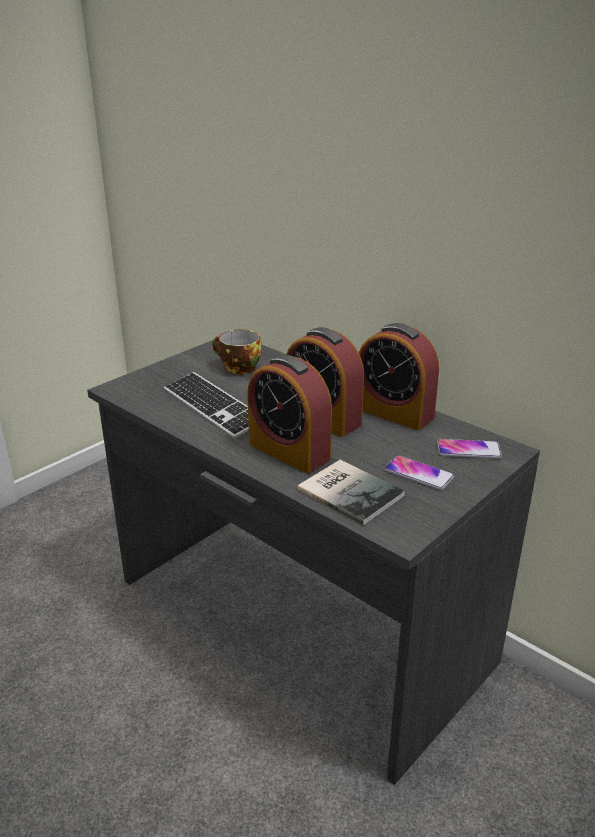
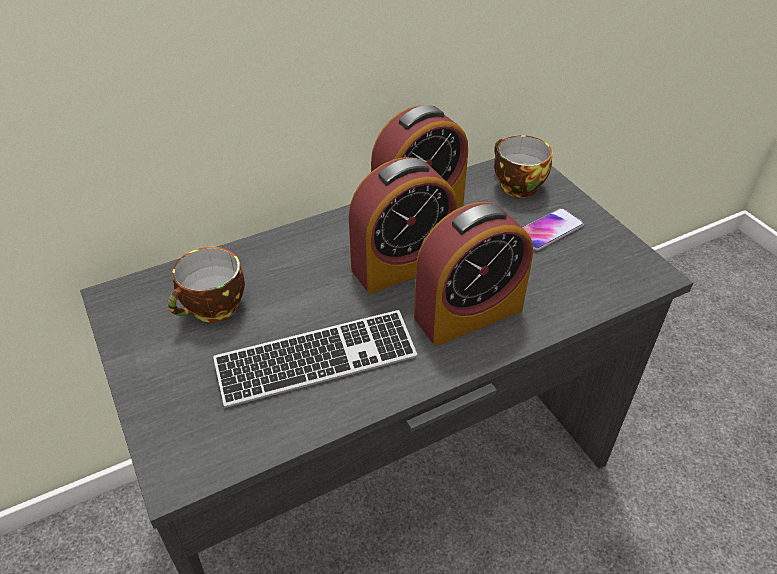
camera: 70 degrees left, 15 degrees up
book [297,460,405,525] -> none
phone [437,439,502,459] -> cup [494,135,552,197]

